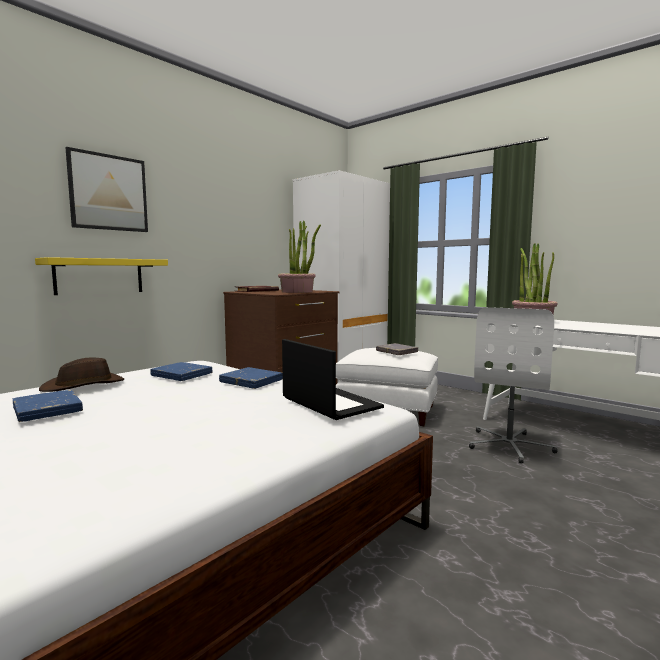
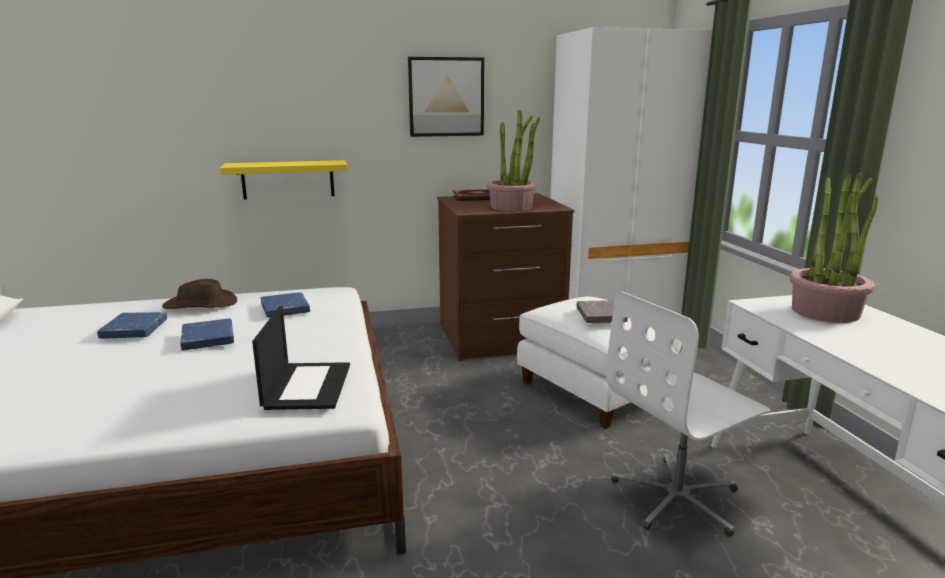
camera: 35 degrees right, 10 degrees up
picture [65,147,148,232] -> picture moved to [408,57,484,137]
blue book [219,367,283,389] -> blue book moved to [180,318,234,351]

